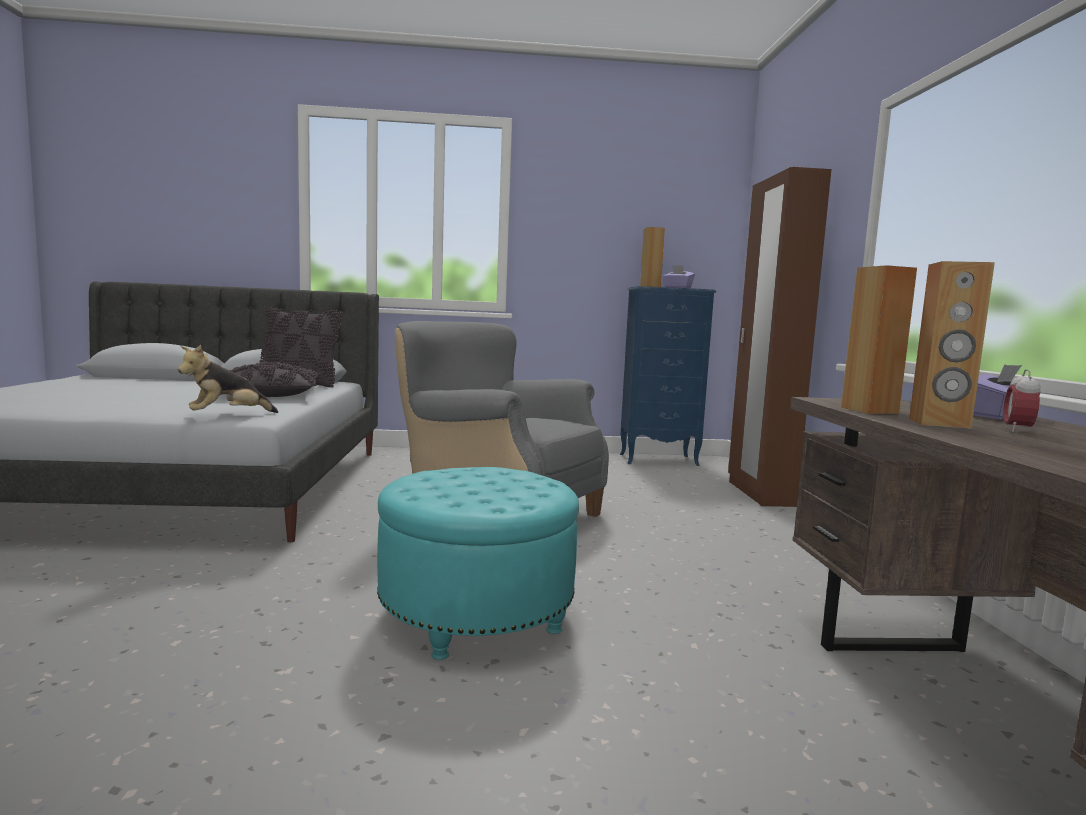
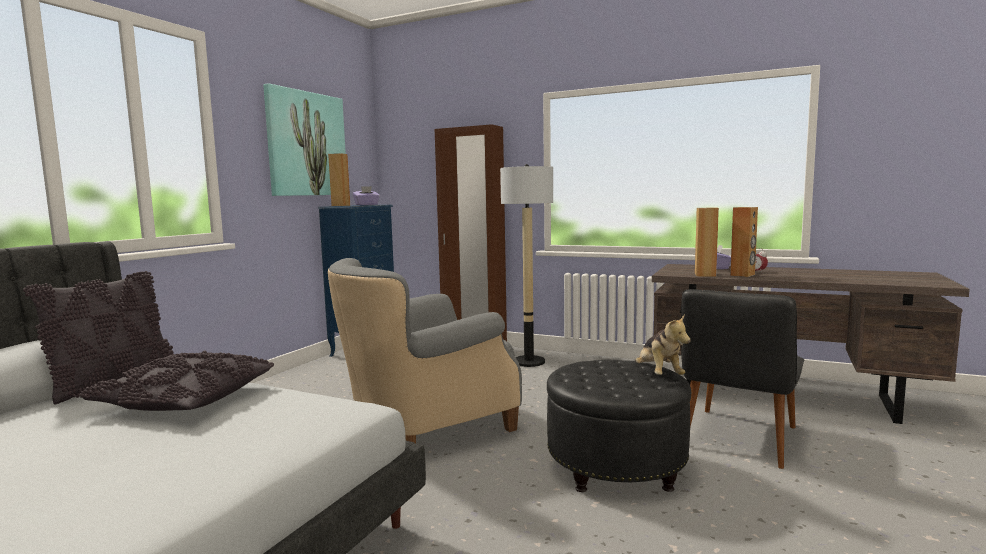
camera: 60 degrees left, 0 degrees up
plush toy [178,345,278,413] -> plush toy moved to [635,315,690,375]
turquoise ottoman [377,467,579,660] -> black ottoman [547,359,691,492]
none -> picture [263,83,346,196]
none -> floor lamp [500,164,553,367]
none -> black chair [681,289,804,469]

